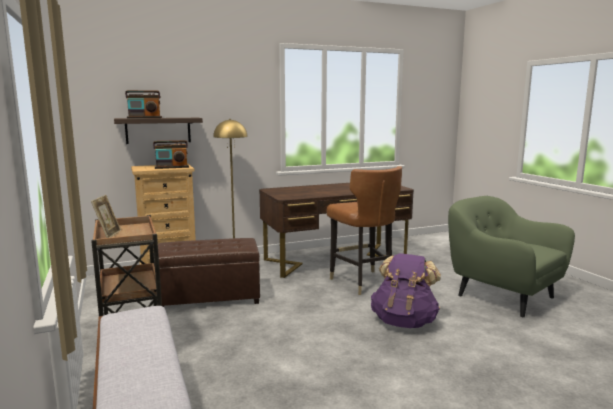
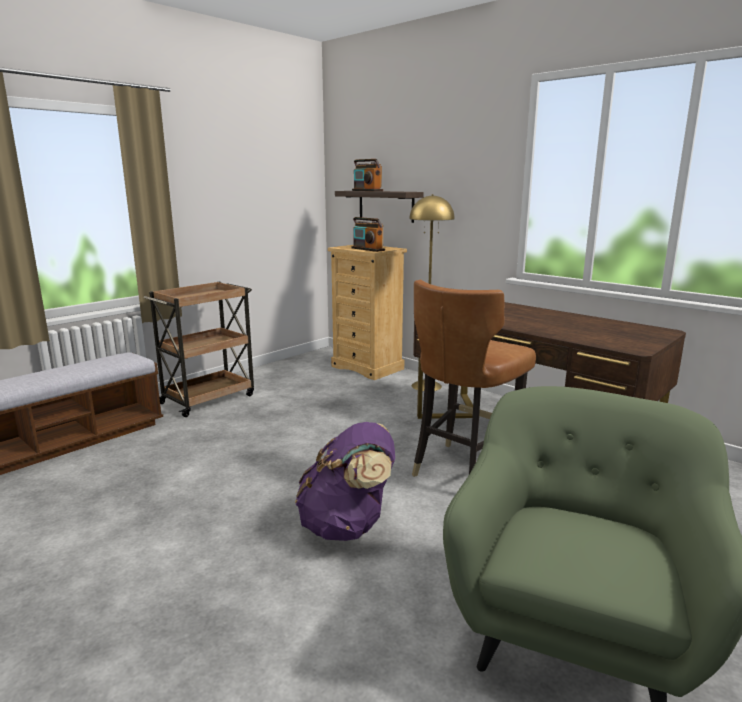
camera: 65 degrees right, 5 degrees up
picture frame [91,195,121,238] -> none
brown ottoman [154,238,260,307] -> none

